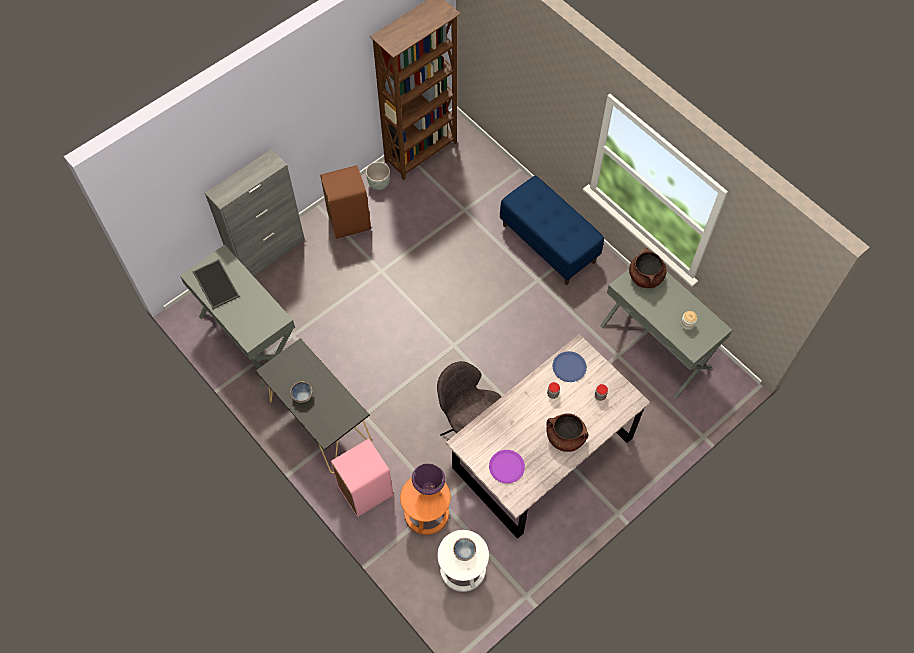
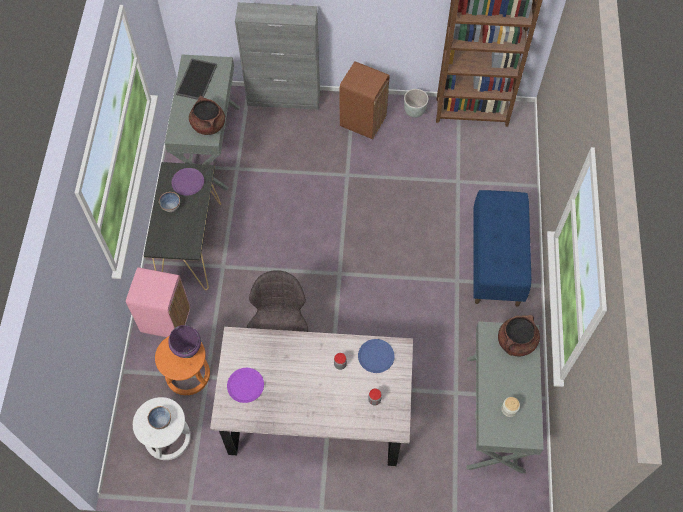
camera: 45 degrees right, 0 degrees up
brown cooking pot [546,413,589,452] -> brown cooking pot moved to [189,96,225,135]
none -> purple plate [172,168,204,196]

